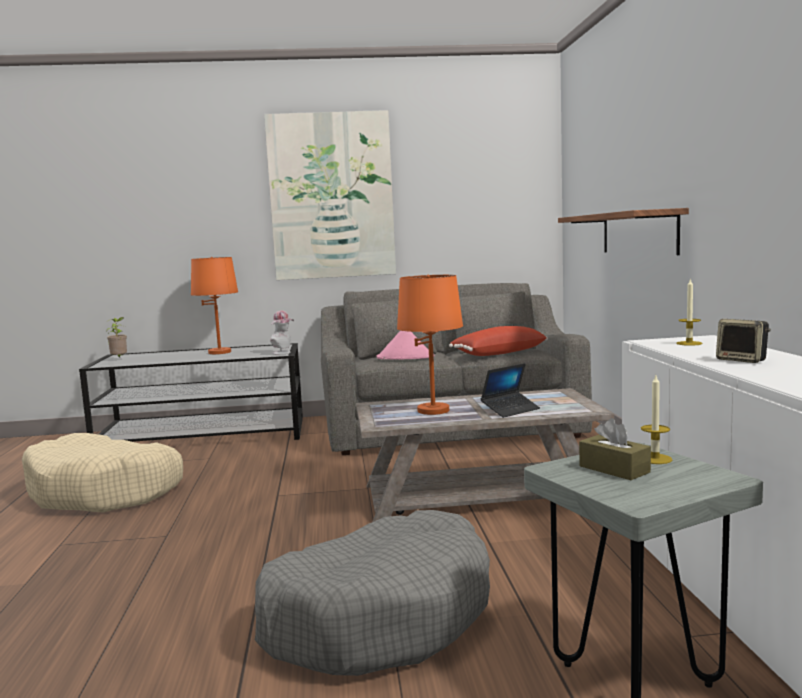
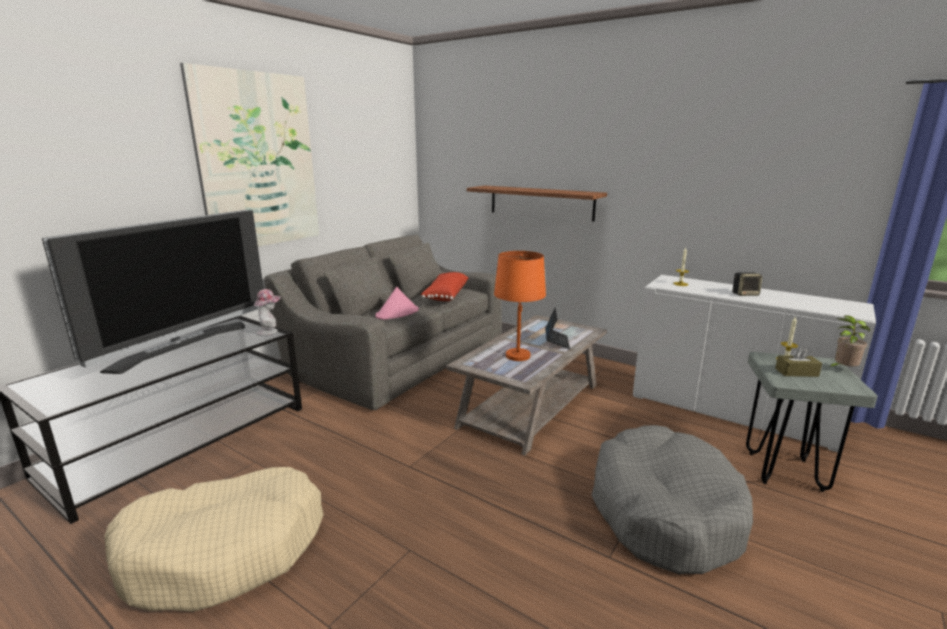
camera: 50 degrees left, 10 degrees up
potted plant [106,317,127,357] -> potted plant moved to [829,315,870,367]
orange table lamp [191,257,238,354] -> television [42,210,264,374]

